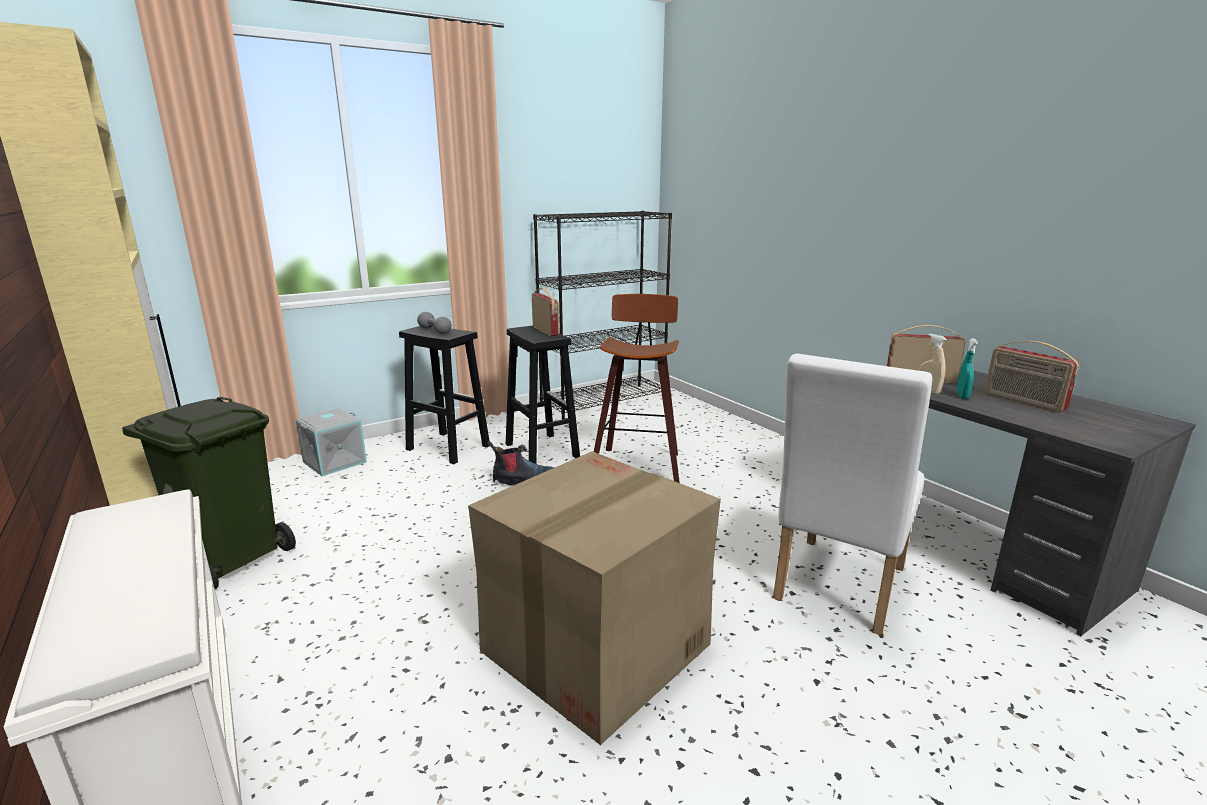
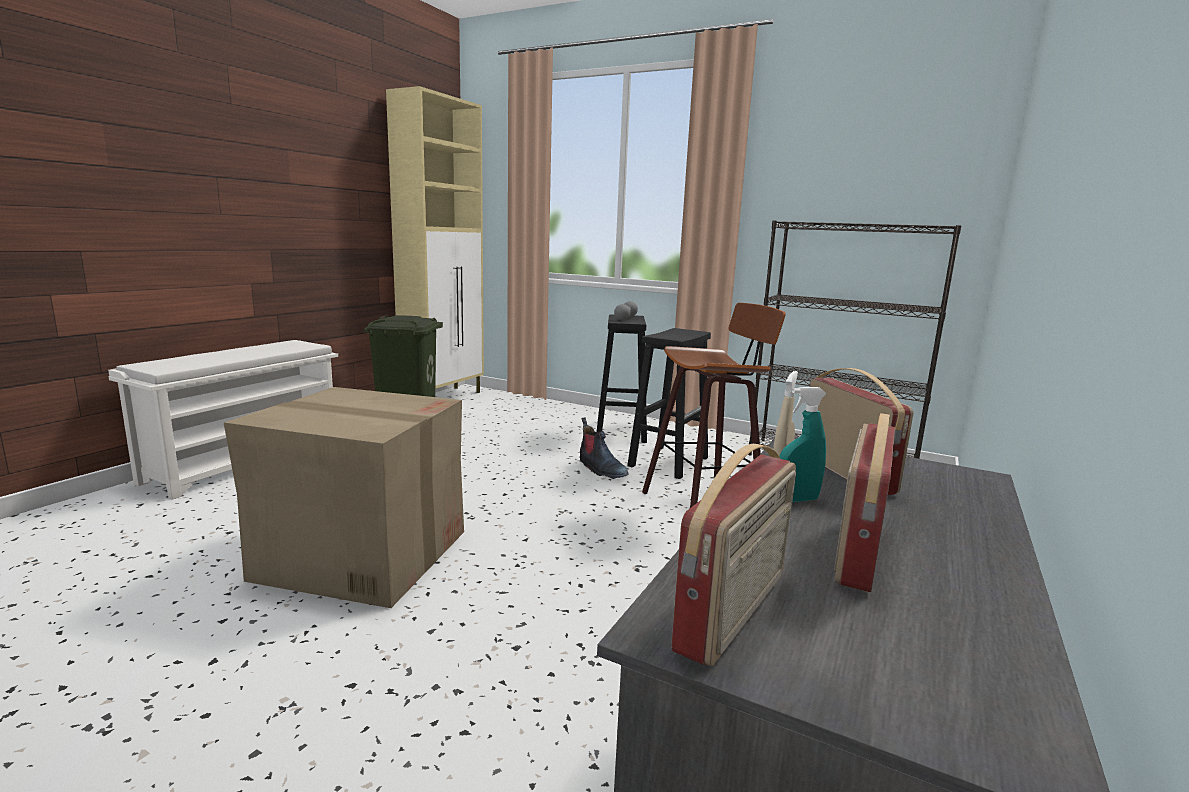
camera: 60 degrees right, 5 degrees down
grey storage box [296,408,367,476] -> none
radio [532,288,559,336] -> radio moved to [671,444,796,666]
white chair [773,353,932,636] -> none

